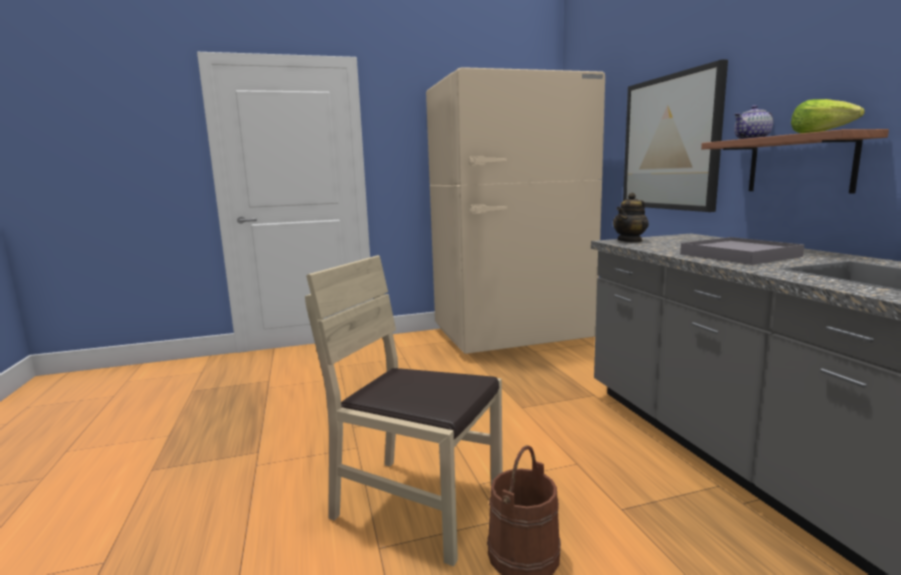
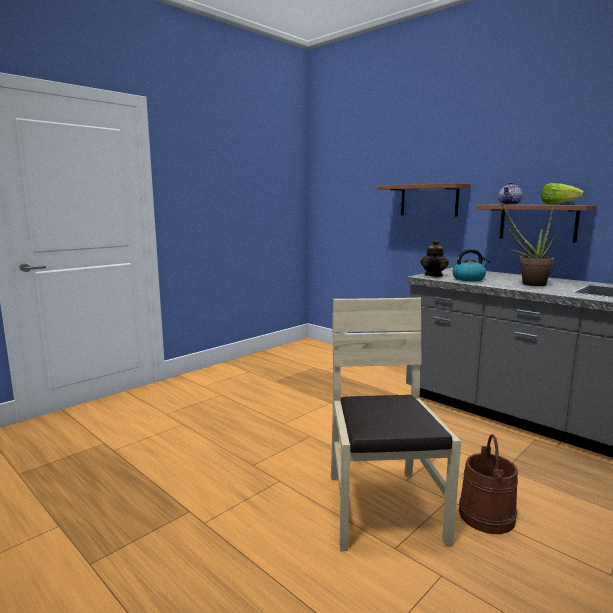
camera: 30 degrees left, 0 degrees up
beige chair [305,255,503,567] -> beige chair turned 90 degrees clockwise [331,298,461,551]
beige fridge [426,67,605,354] -> none
picture [623,59,728,212] -> shelf [377,183,471,217]
grey tray [680,237,804,265] -> potted plant [501,202,555,286]
none -> kettle [453,249,490,281]

